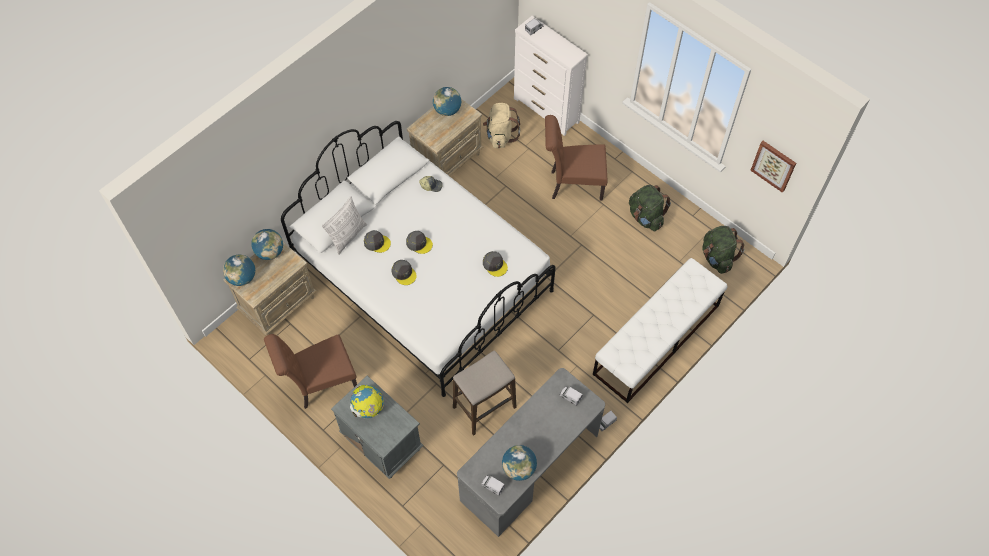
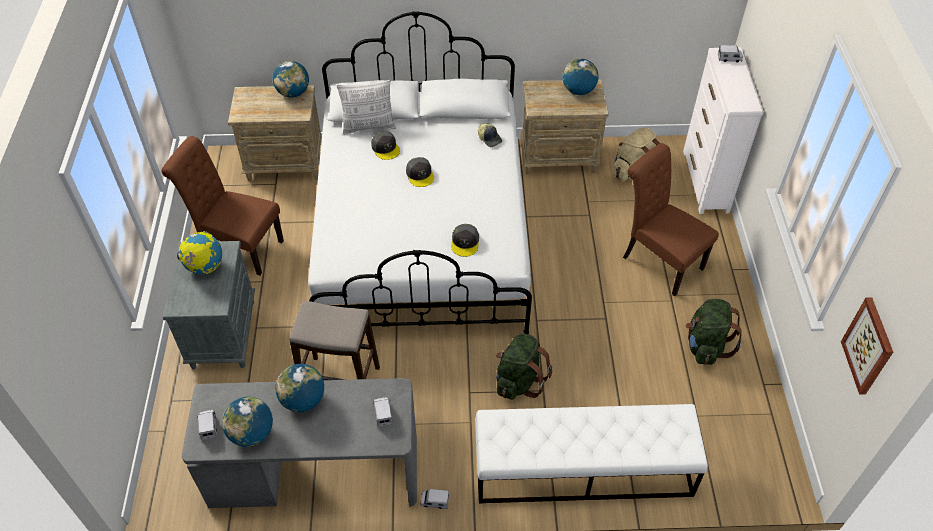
camera: 45 degrees right, 10 degrees down
globe [223,255,255,286] -> globe moved to [276,364,324,412]
grey cap [392,260,416,285] -> none
green backpack [702,226,745,274] -> green backpack moved to [496,333,552,400]

